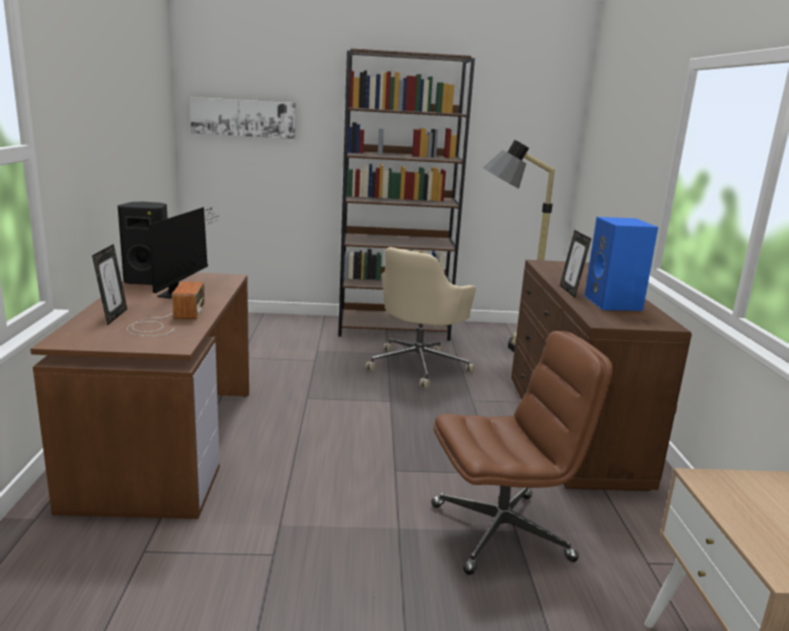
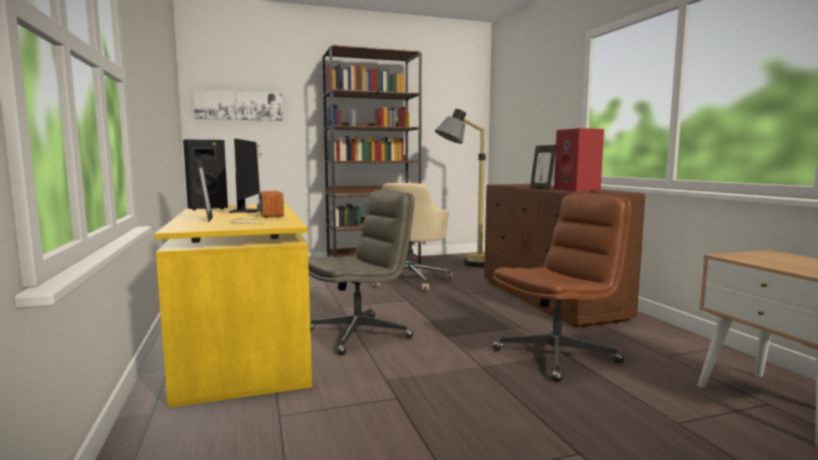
camera: 15 degrees left, 10 degrees down
brown desk [30,273,249,519] -> yellow desk [154,204,312,408]
blue speaker [585,217,658,311] -> red speaker [554,128,604,191]
none -> grey office chair [308,190,414,355]

